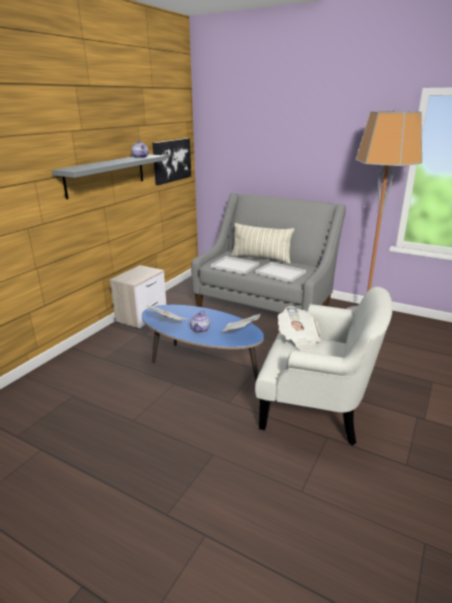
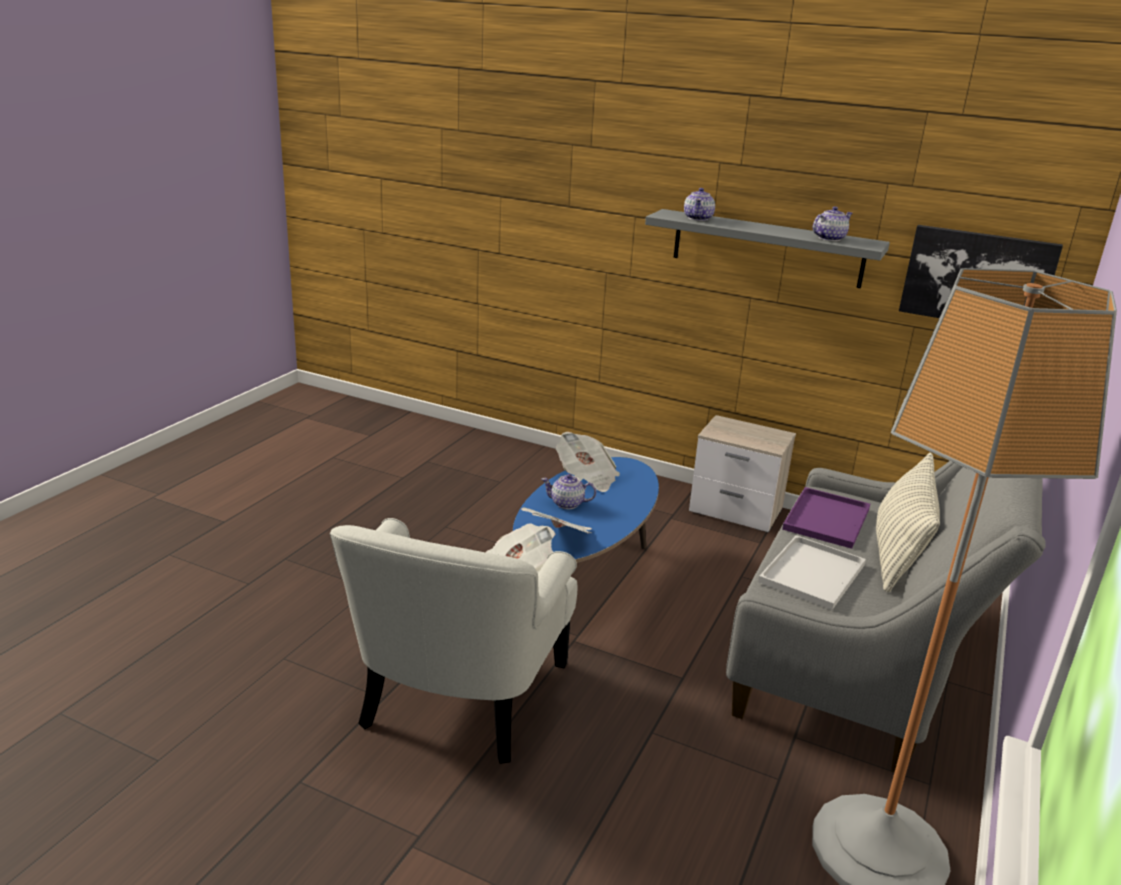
camera: 85 degrees right, 0 degrees up
white tray [211,256,259,274] -> purple tray [782,487,870,549]
none -> teapot [684,188,715,221]

